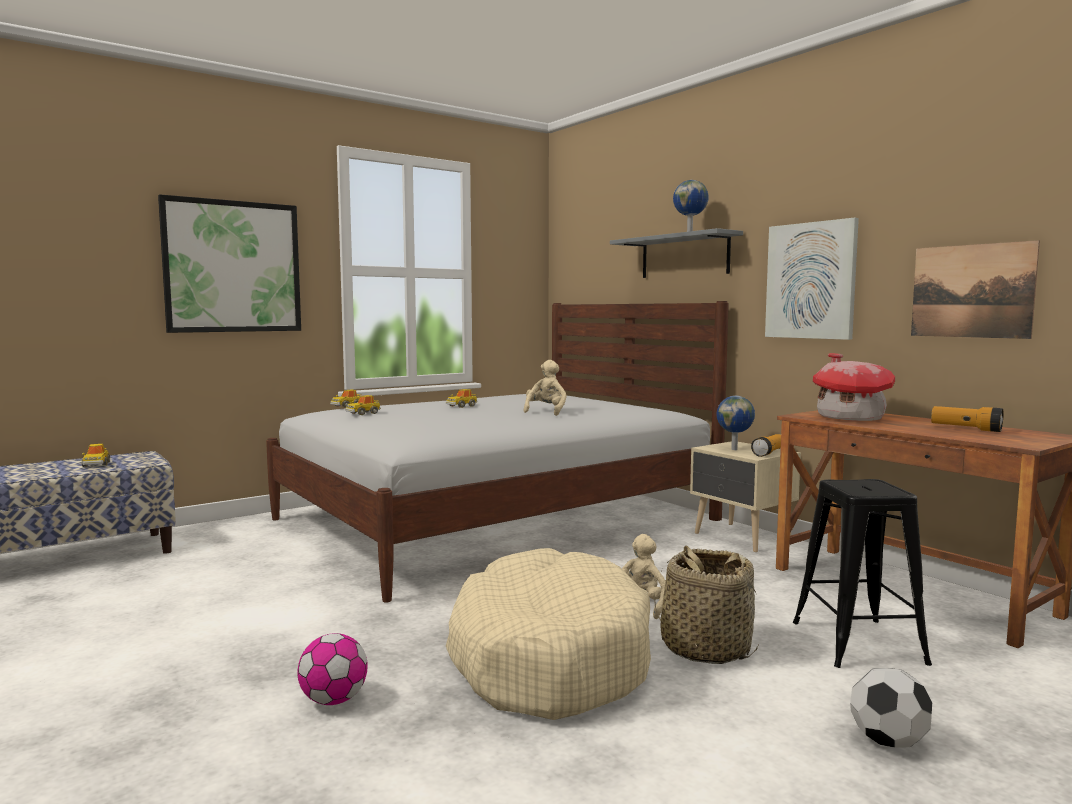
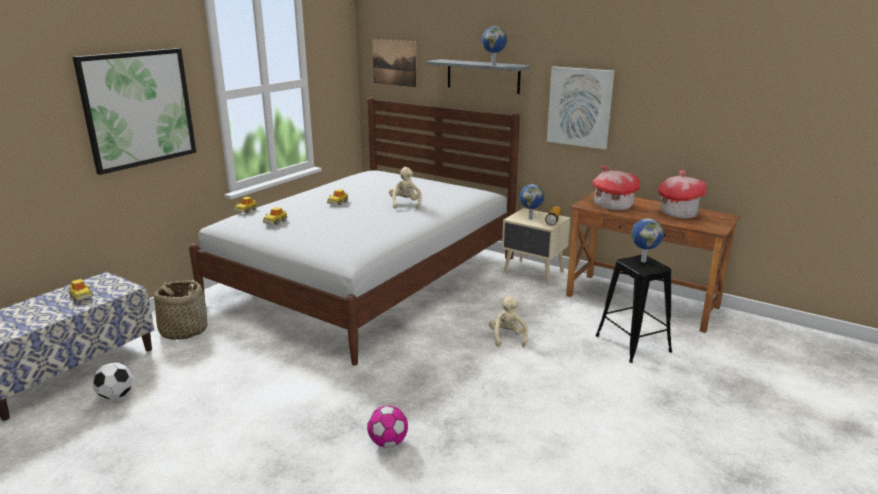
camera: 20 degrees left, 15 degrees up
beige dog bed [446,548,651,720] -> none
basket [654,545,758,664] -> basket moved to [154,280,207,340]
football [850,668,932,748] -> football moved to [93,362,133,400]
picture [911,240,1040,339] -> picture moved to [372,39,417,87]
flashlight [931,406,1003,432] -> toy house [658,170,706,218]
none -> globe [631,218,664,263]

